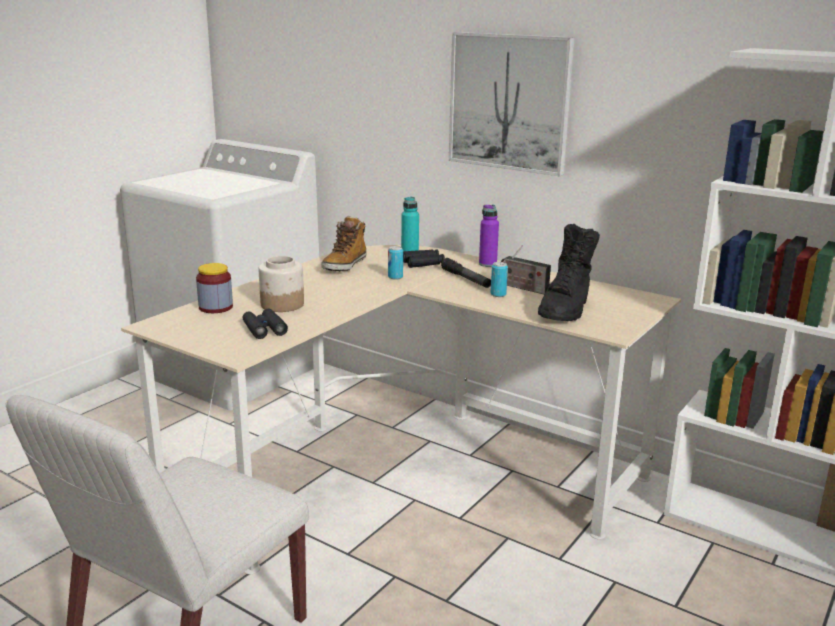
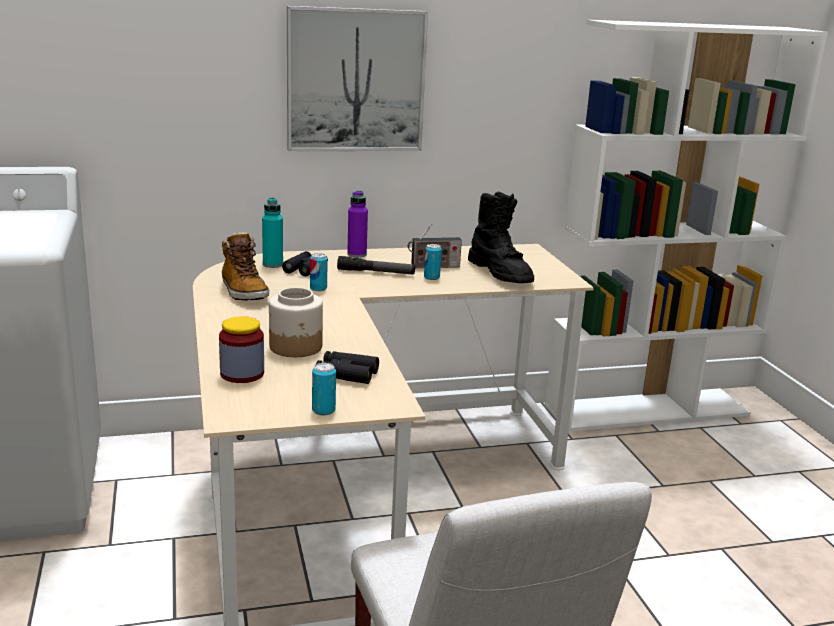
camera: 50 degrees left, 0 degrees up
none -> can [312,363,336,415]

